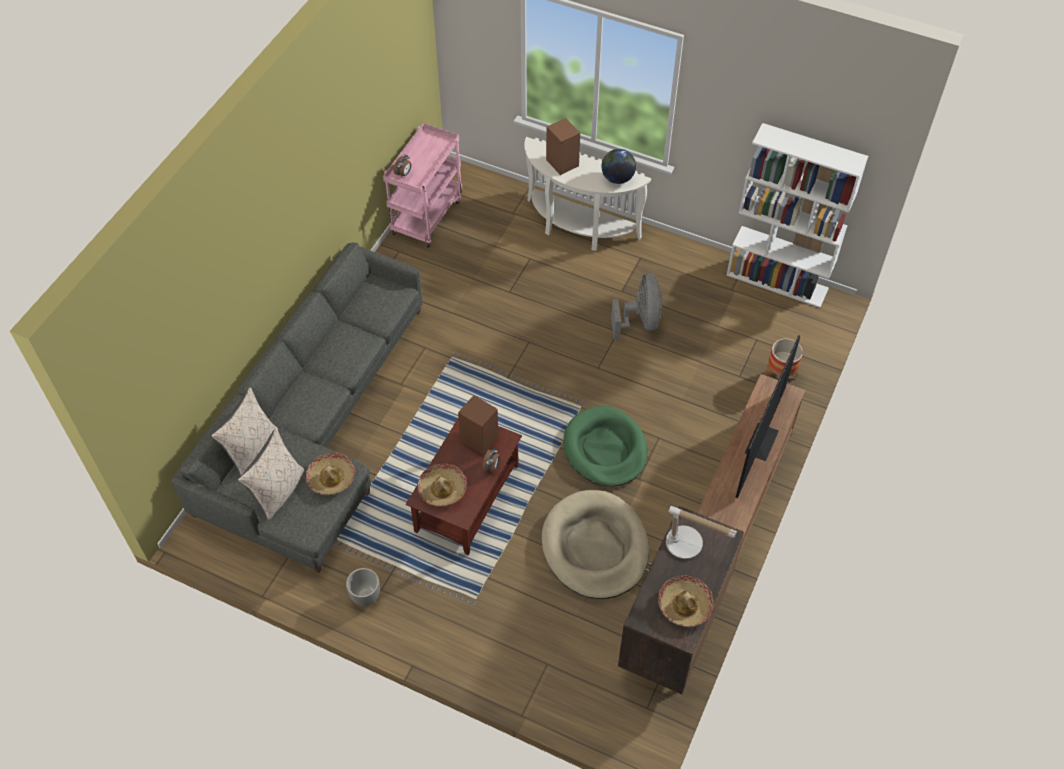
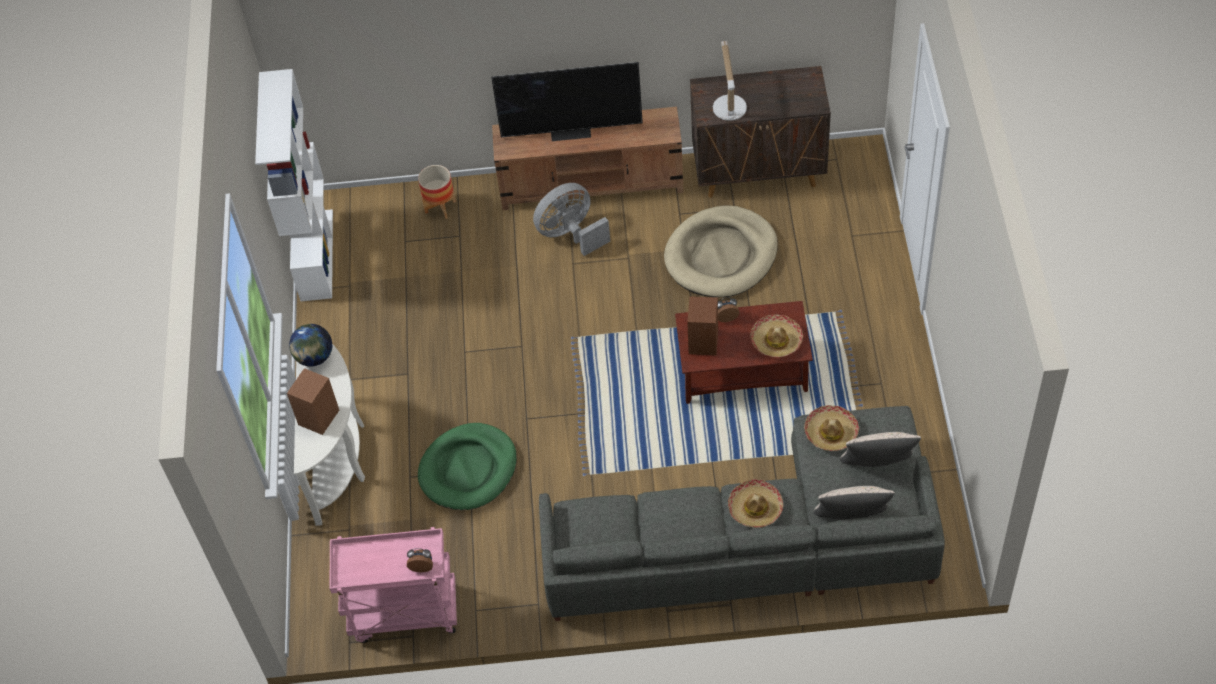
camera: 115 degrees left, 0 degrees up
planter [346,568,380,606] -> none
green dog bed [563,406,648,487] -> green dog bed moved to [418,423,517,510]
grey fan [611,273,662,340] -> grey fan moved to [533,183,610,256]
hat [658,575,714,627] -> hat moved to [728,479,783,528]

